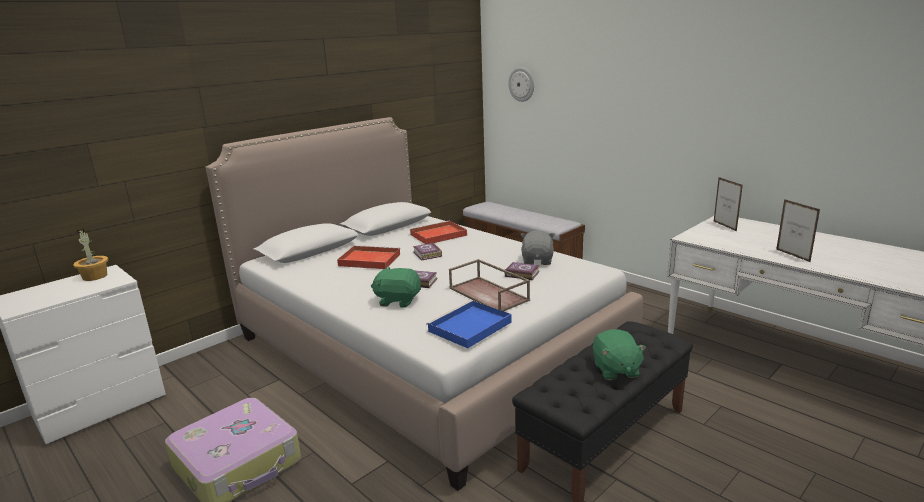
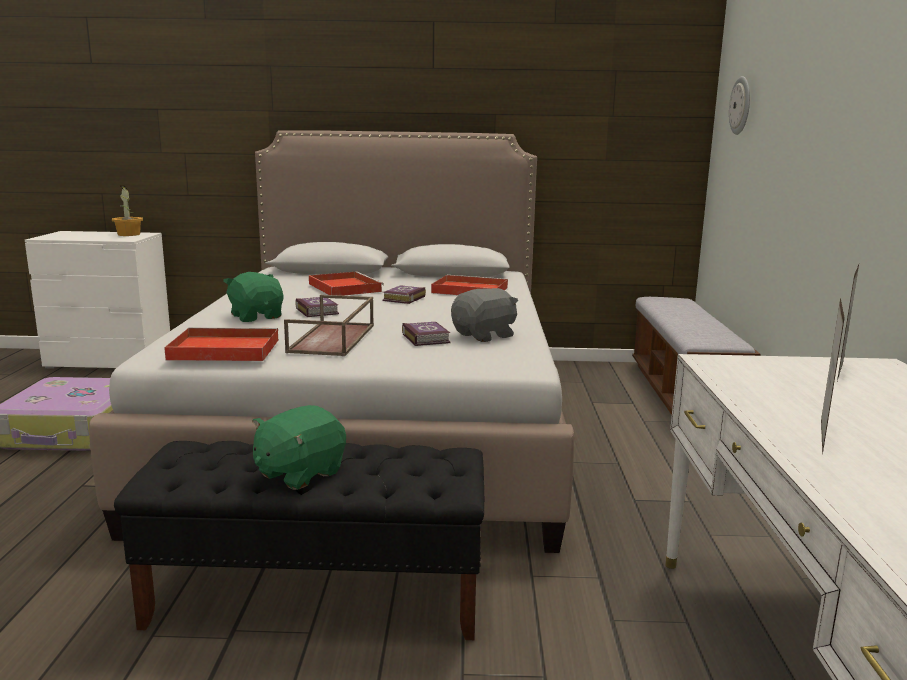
camera: 45 degrees right, 5 degrees down
blue tray [426,300,512,348] -> red tray [164,327,278,361]

